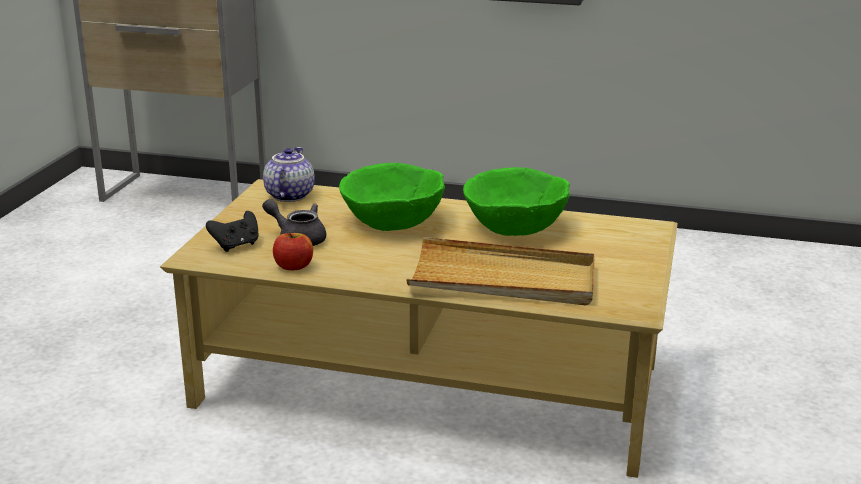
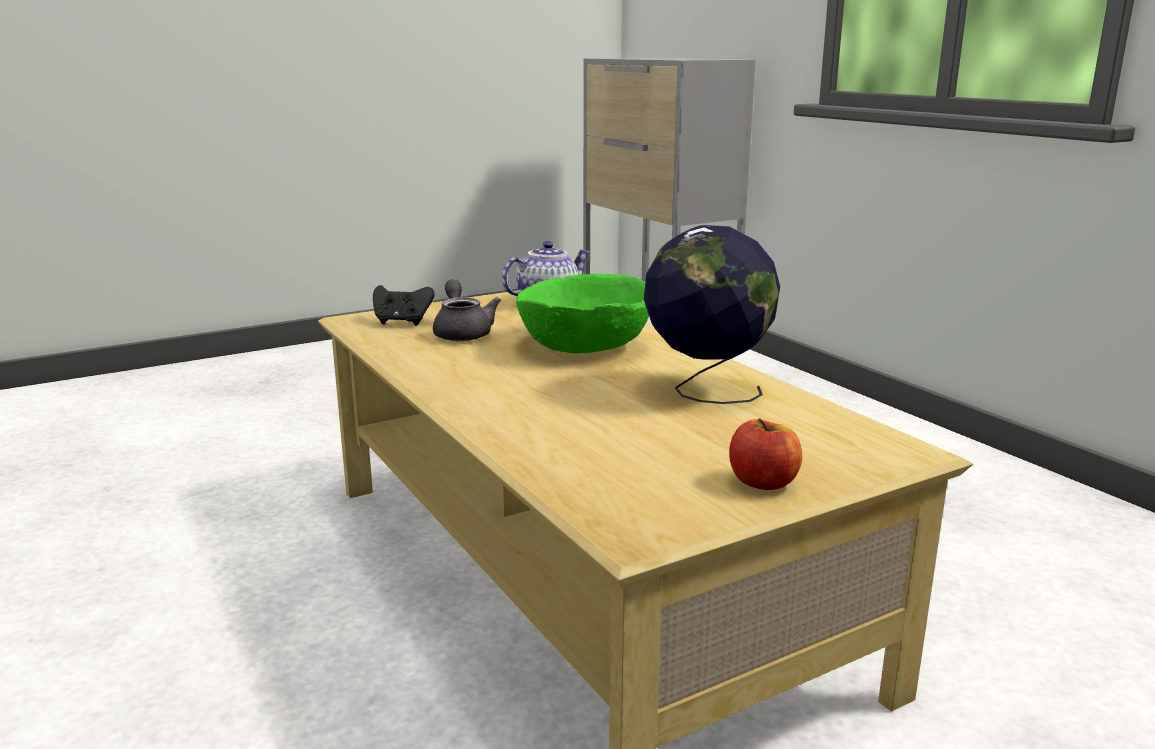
camera: 45 degrees right, 5 degrees down
apple [273,233,313,270] -> apple moved to [729,418,802,490]
beige tray [406,237,595,305] -> none
green bowl [463,167,570,236] -> globe [644,225,780,404]

